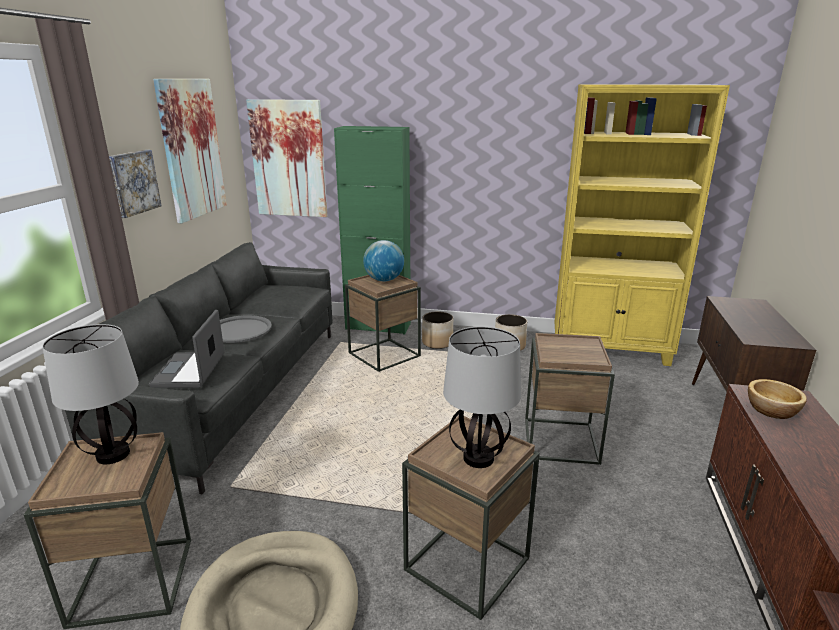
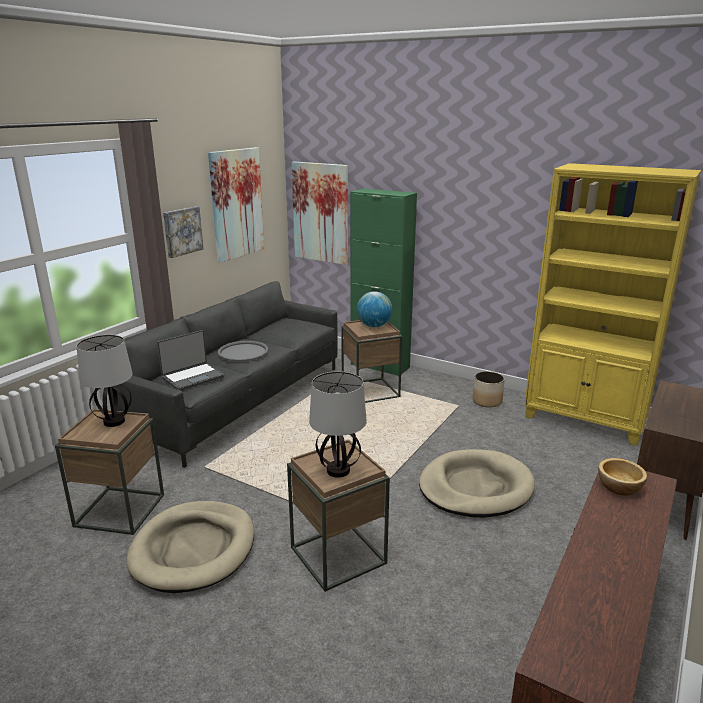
camera: 20 degrees right, 0 degrees up
laptop [149,310,224,388] -> laptop turned 150 degrees counterclockwise [157,330,224,390]
planter [422,312,453,349] -> none
brown side table [525,333,615,465] -> beige dog bed [419,449,535,518]

